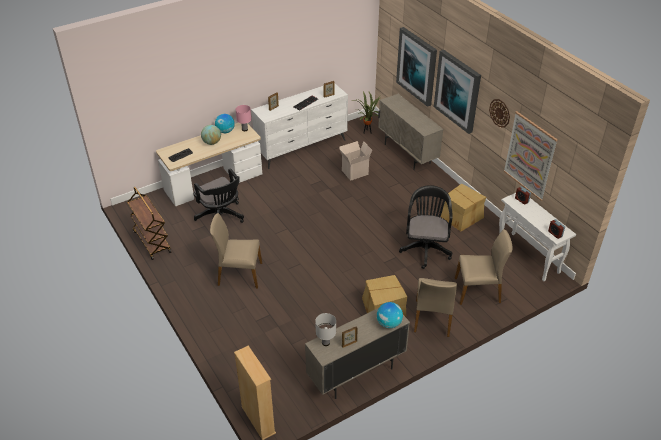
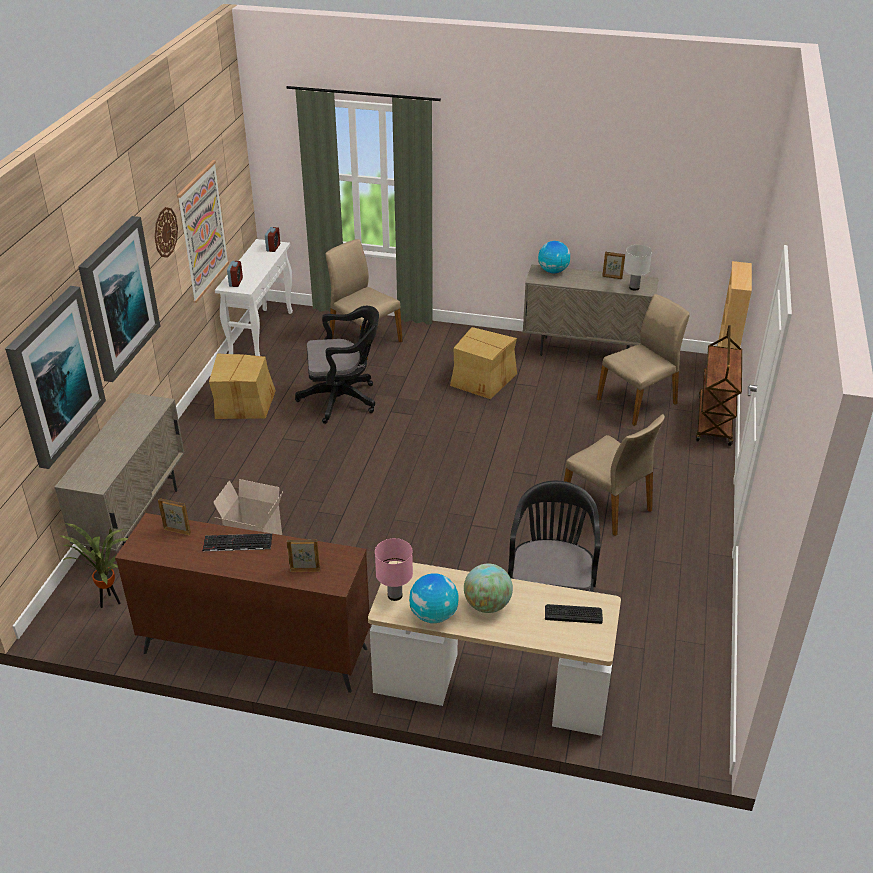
camera: 135 degrees left, 5 degrees down
brown cart [127,187,171,260] -> brown cart moved to [696,325,742,446]
white dresser [251,84,348,169] -> brown dresser [115,513,370,693]
black office chair [399,185,453,269] -> black office chair turned 150 degrees counterclockwise [295,306,379,424]
beige chair [414,278,457,337] -> beige chair moved to [597,294,690,426]

